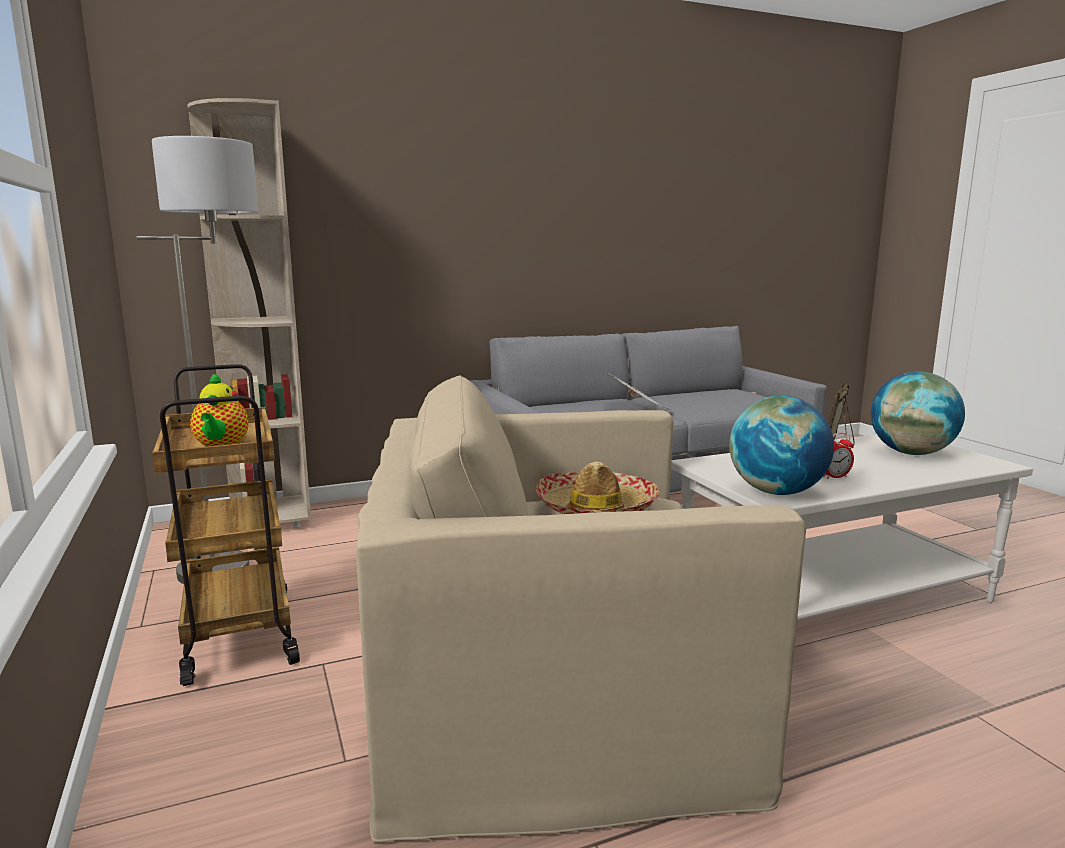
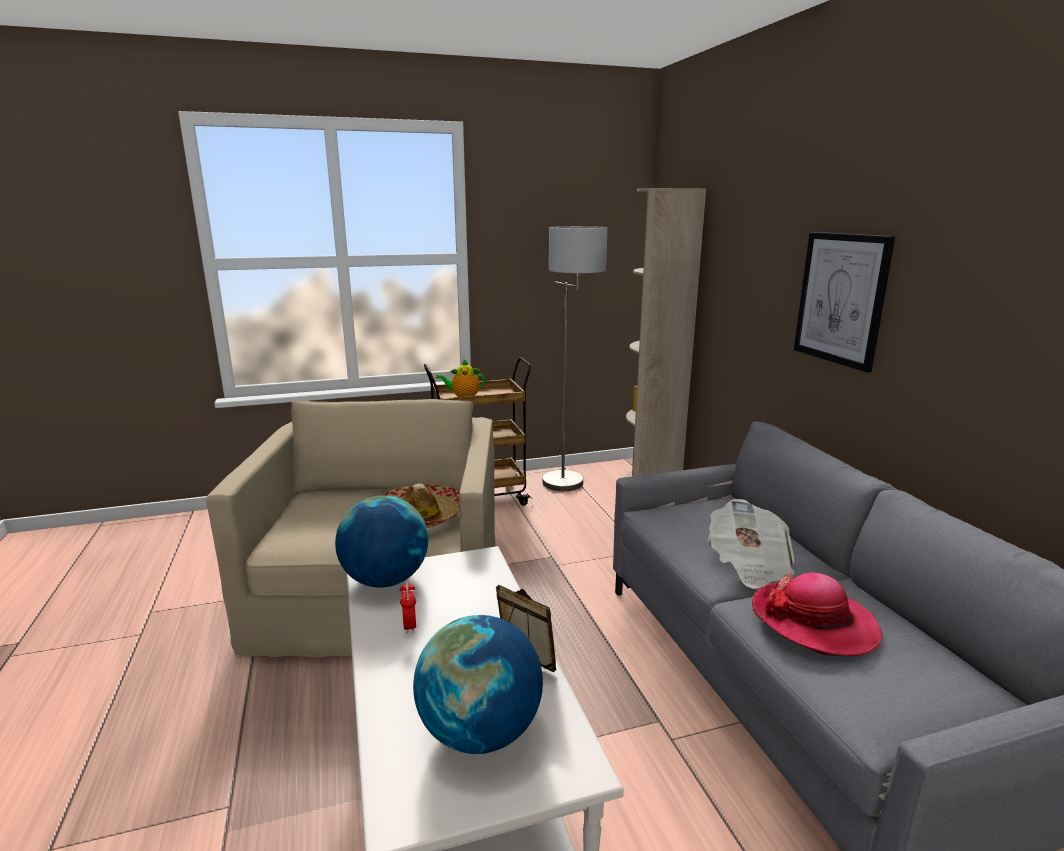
camera: 95 degrees right, 5 degrees up
none -> hat [752,572,882,656]
none -> picture [794,232,895,373]

